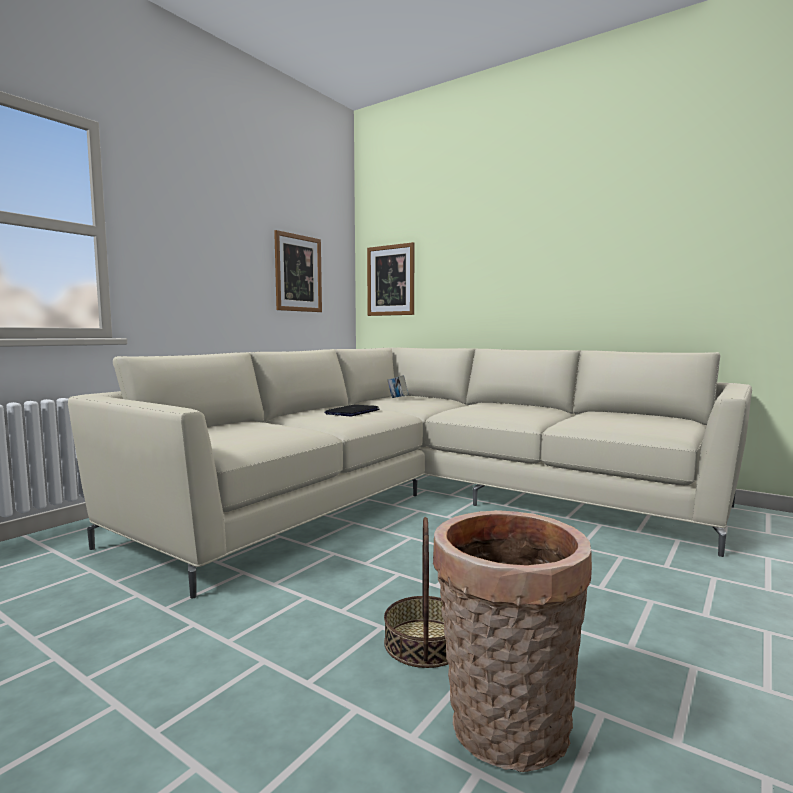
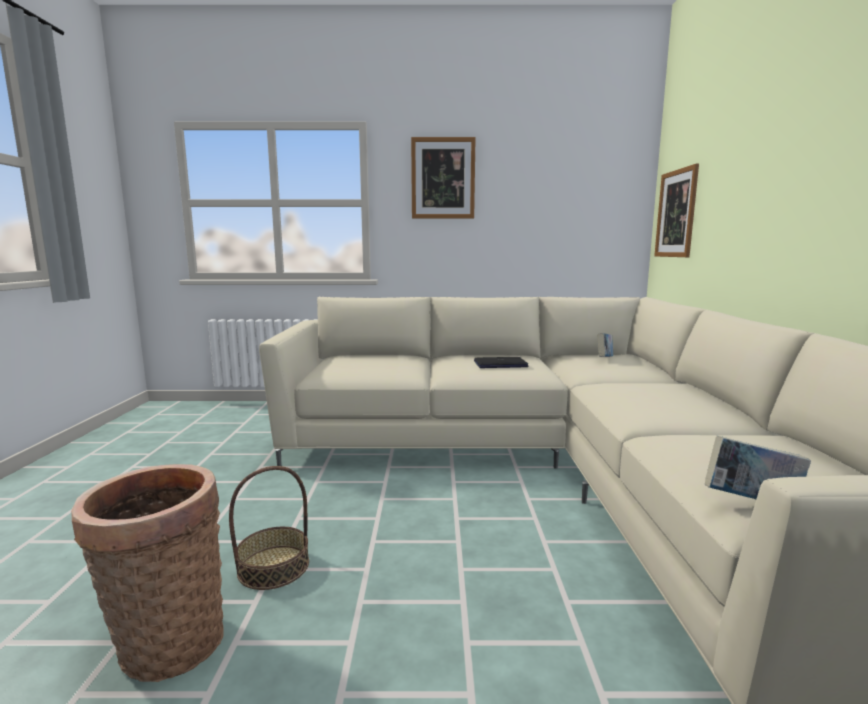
camera: 55 degrees right, 5 degrees up
picture [274,230,322,312] -> picture moved to [411,137,476,219]
none -> book [705,436,811,499]

